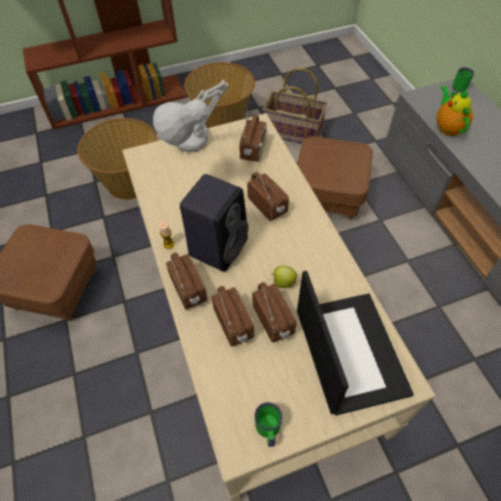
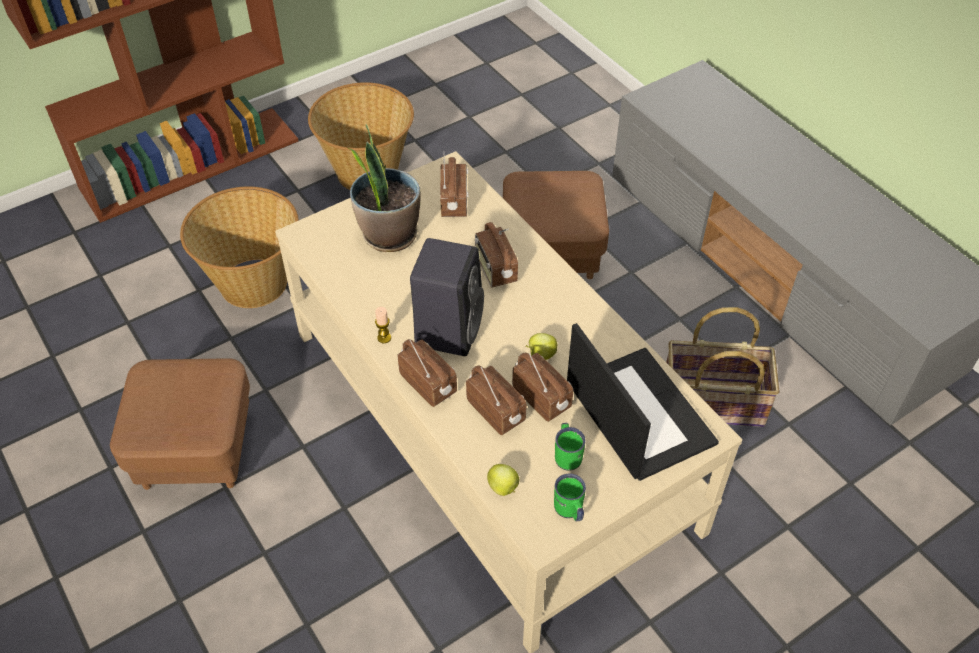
camera: 15 degrees left, 5 degrees down
grey table lamp [153,80,229,152] -> potted plant [348,124,421,252]
radio [247,170,289,221] -> radio turned 150 degrees counterclockwise [475,222,518,287]
basket [263,68,327,144] -> basket moved to [666,307,780,427]
teapot [437,86,473,136] -> none
green mug [453,67,474,92] -> green mug moved to [555,423,586,471]
none -> apple [487,464,519,496]

